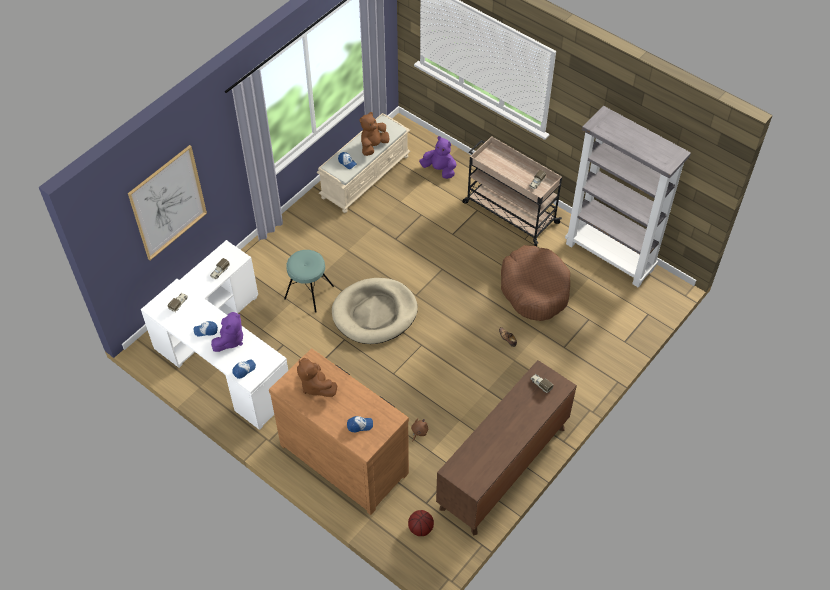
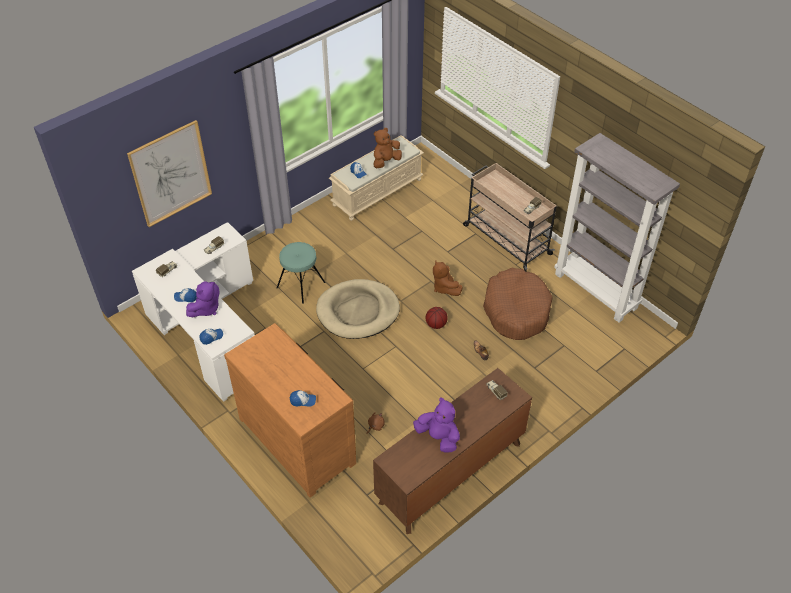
camera: 10 degrees right, 5 degrees down
brown plush toy [297,358,337,397] -> brown plush toy moved to [433,261,463,296]
basketball [408,510,434,536] -> basketball moved to [426,307,448,329]
purple plush toy [419,136,456,179] -> purple plush toy moved to [413,397,460,453]

